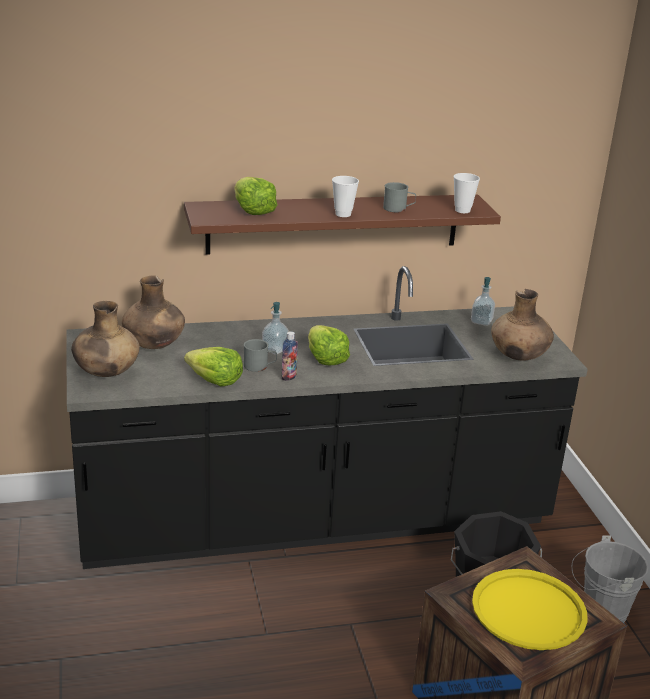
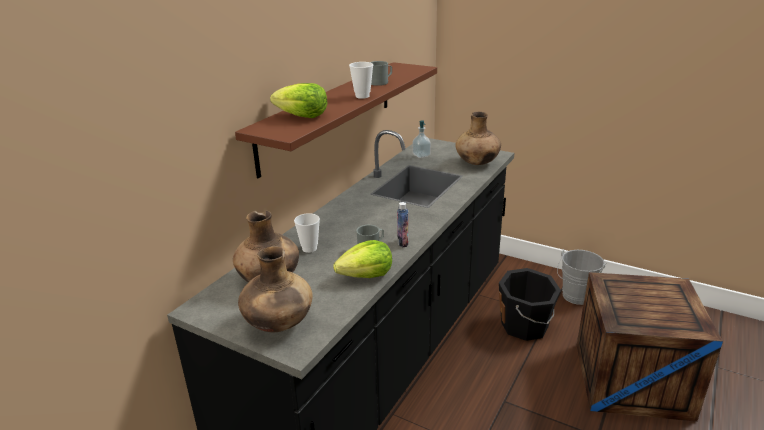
camera: 45 degrees left, 0 degrees up
soap dispenser [262,302,289,354] -> none
lettuce [308,325,350,365] -> none
cup [454,173,480,213] -> cup moved to [294,213,320,253]
yellow tray [472,569,588,650] -> none

